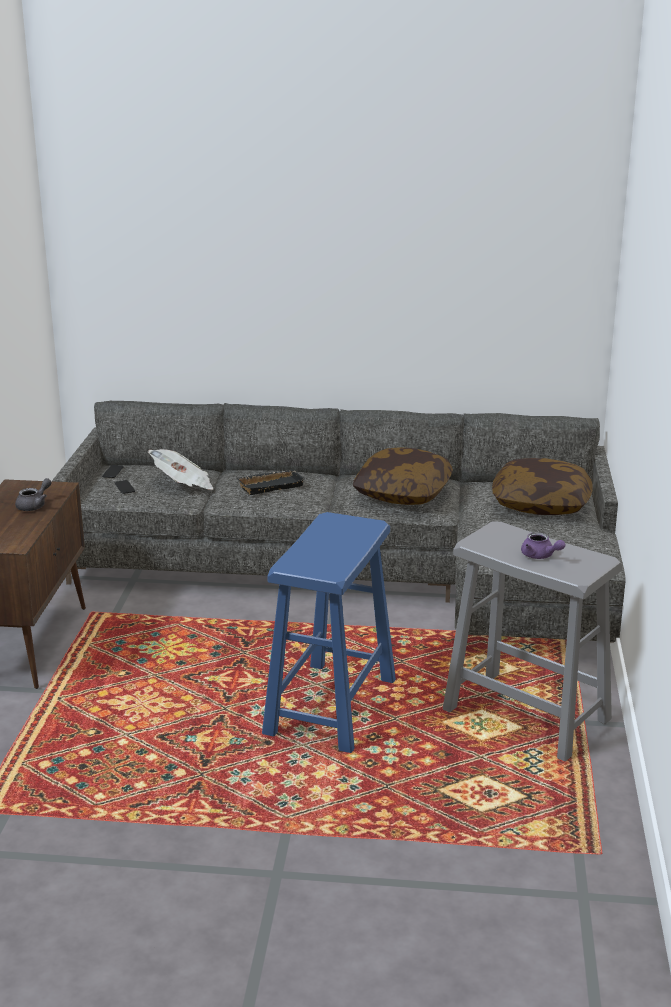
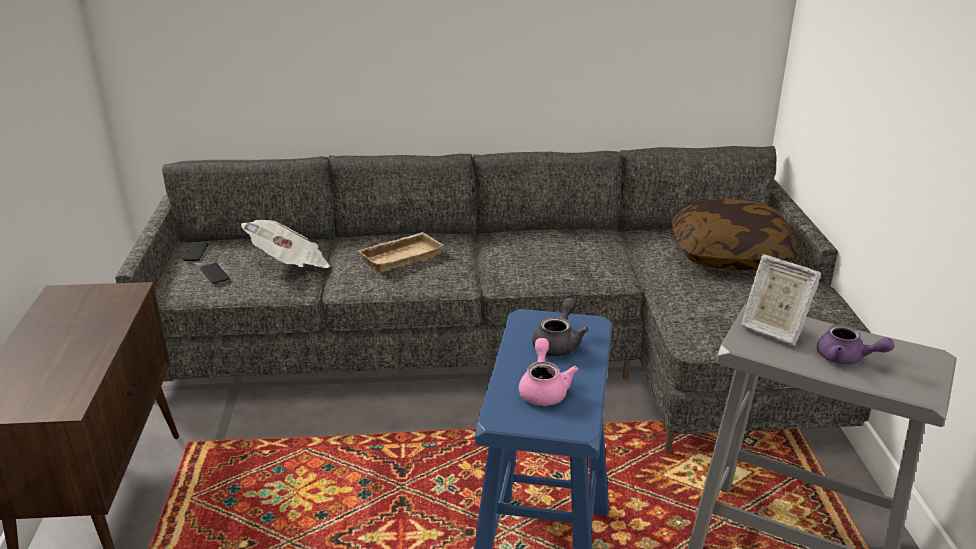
camera: 10 degrees left, 5 degrees up
grey teapot [15,478,52,511] -> grey teapot moved to [532,297,589,356]
black tray [237,469,304,495] -> beige tray [357,232,444,272]
pillow [353,447,453,505] -> none
none -> pink teapot [519,338,578,406]
none -> picture frame [741,254,821,346]

